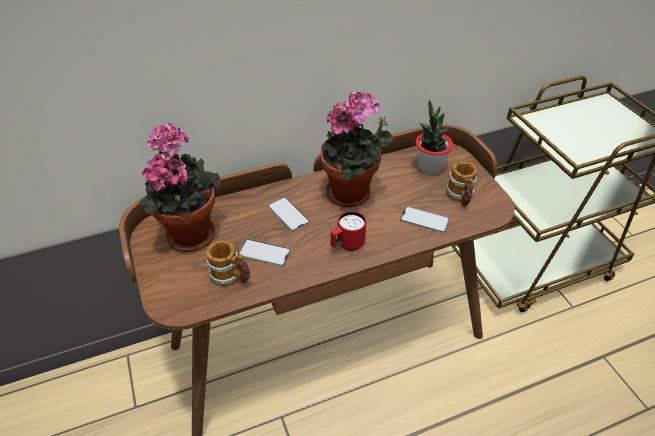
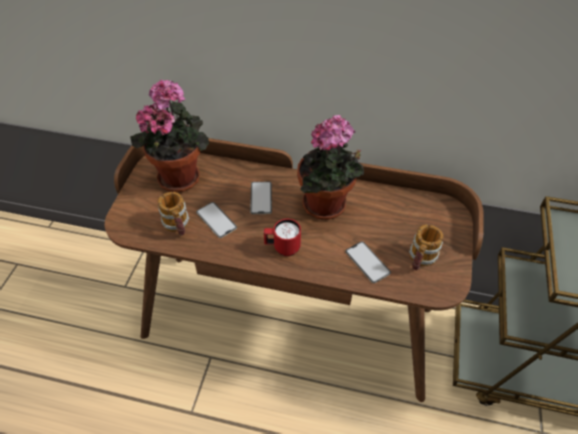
camera: 35 degrees right, 5 degrees up
potted plant [416,100,453,175] -> none

